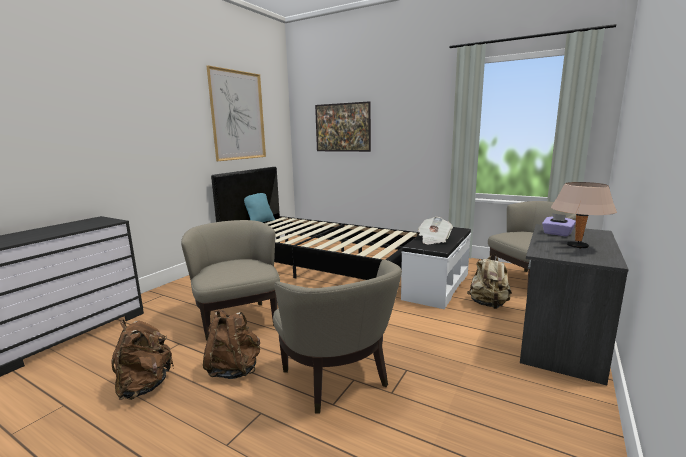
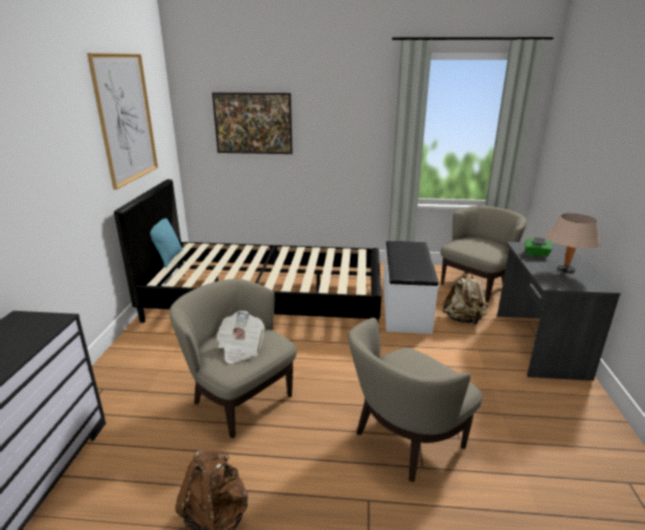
camera: 25 degrees left, 10 degrees up
brown backpack [203,309,260,379] -> none
beige armchair [273,259,402,414] -> beige armchair turned 105 degrees clockwise [348,318,482,482]
newspaper [418,217,453,244] -> newspaper moved to [216,311,265,363]
purple tissue box [542,213,576,237] -> green tissue box [525,237,552,257]

